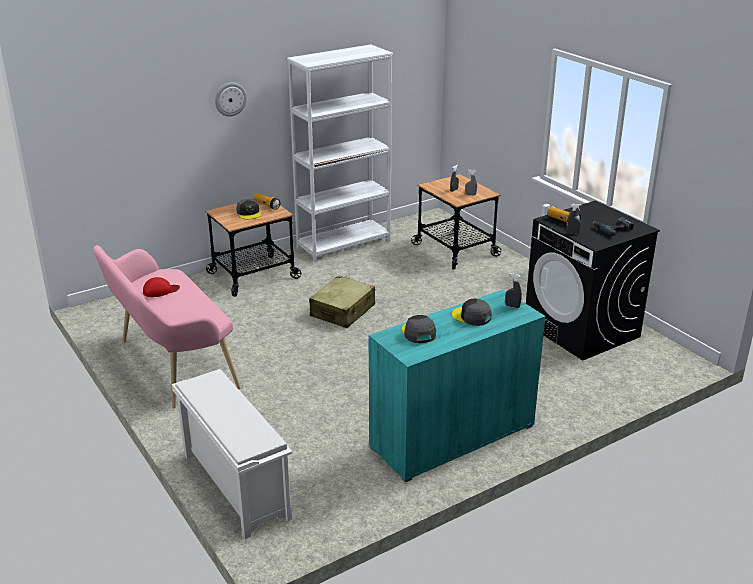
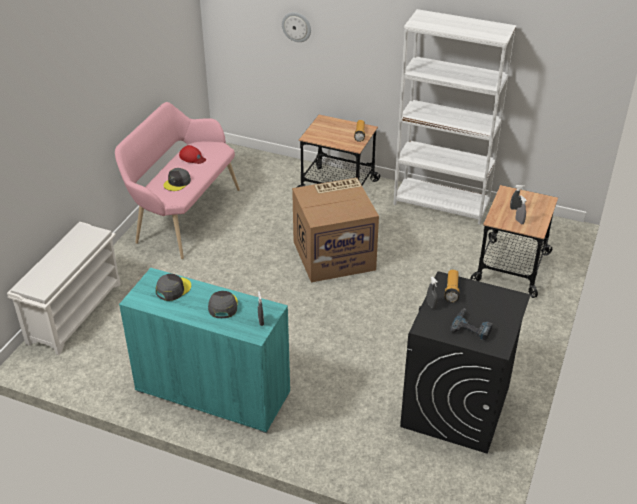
camera: 55 degrees right, 10 degrees up
wall clock [215,82,247,117] -> wall clock moved to [282,12,311,42]
grey cap [236,199,261,219] -> grey cap moved to [163,168,191,191]
beige suitcase [309,275,375,328] -> cardboard box [292,178,379,282]

